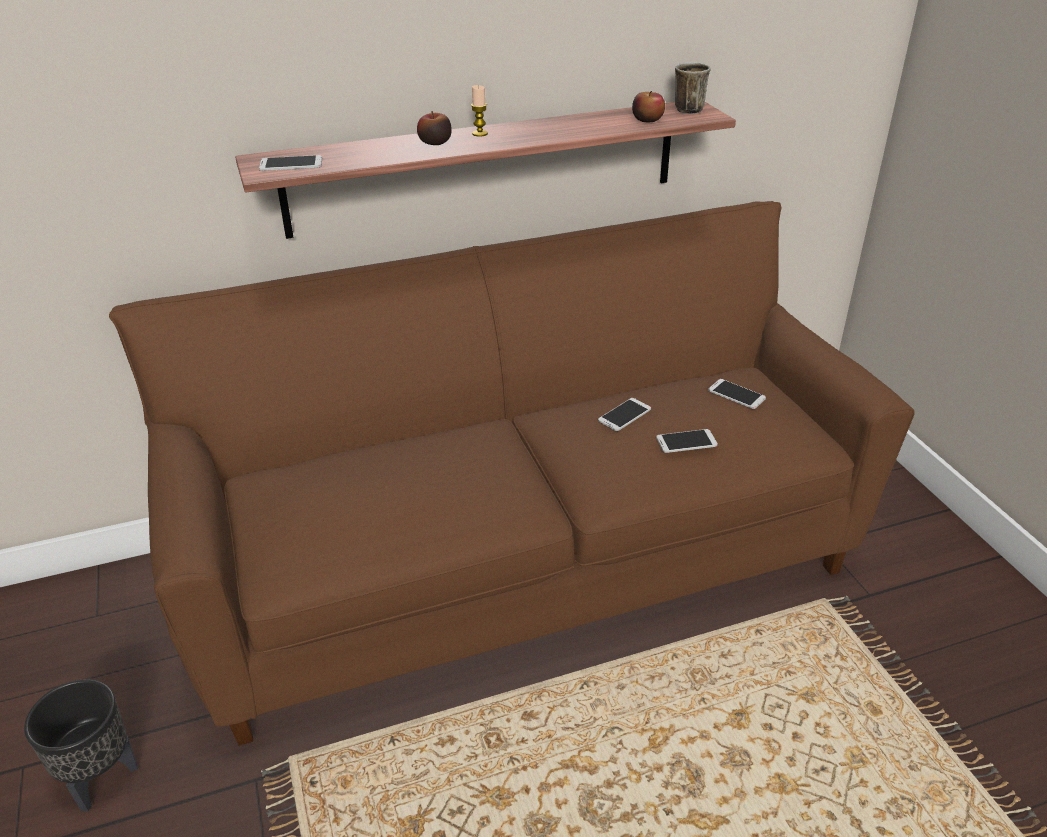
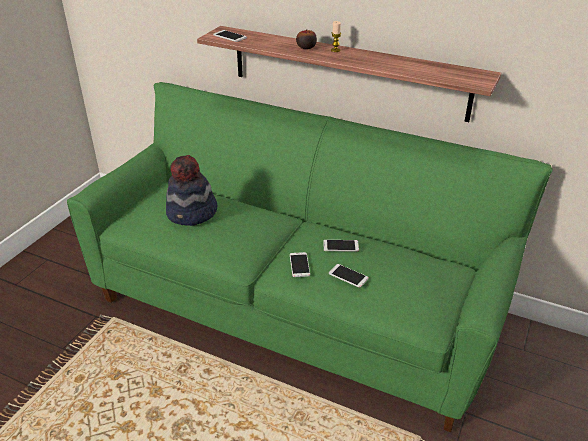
camera: 45 degrees right, 0 degrees up
black planter [24,679,138,812] -> none
brown sofa [109,201,915,746] -> green sofa [67,82,553,432]
apple [632,91,665,122] -> none
mug [675,62,711,114] -> none
phone [708,379,766,409] -> phone moved to [290,252,310,277]
none -> hat [166,155,217,226]

